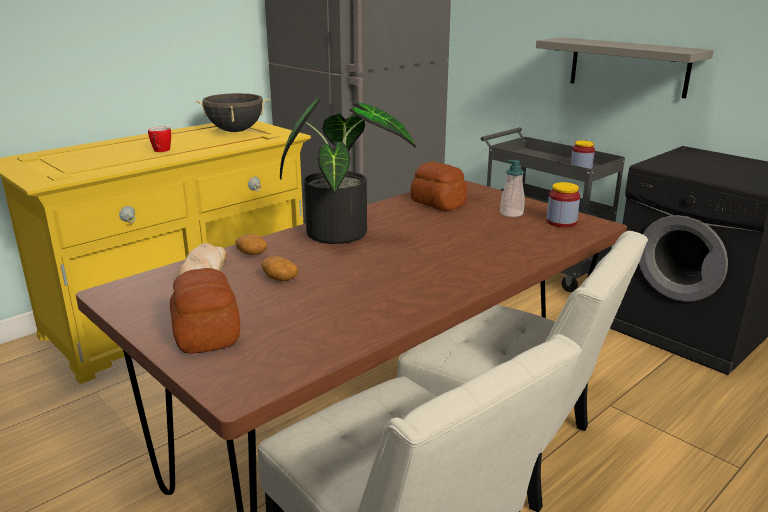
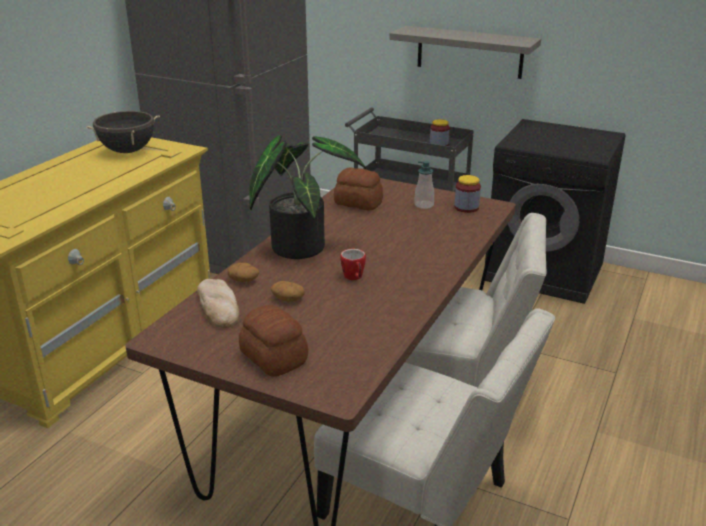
camera: 20 degrees left, 5 degrees up
mug [148,127,171,152] -> mug moved to [340,249,366,280]

